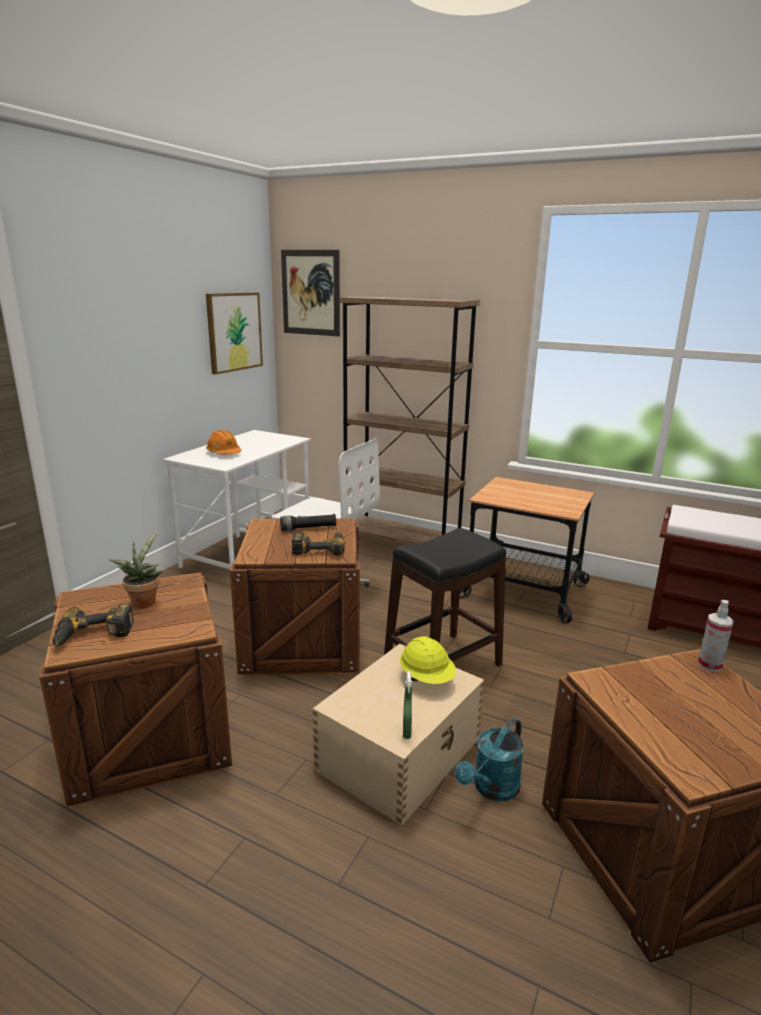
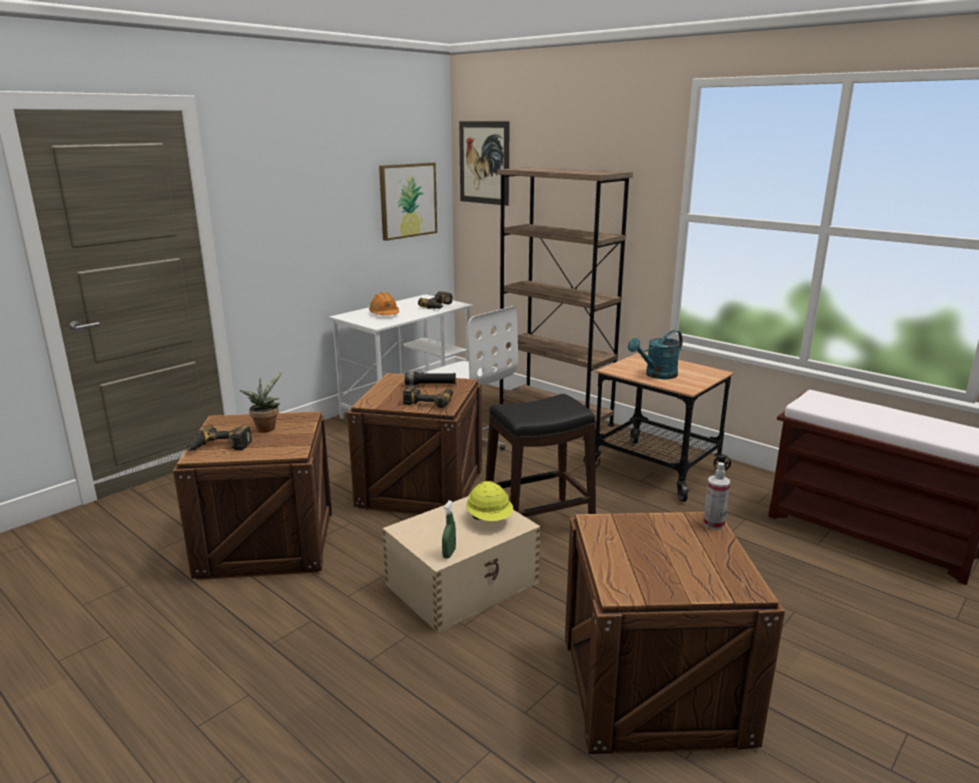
camera: 15 degrees right, 0 degrees up
turquoise watering can [455,718,524,801] -> turquoise watering can moved to [628,330,683,379]
none -> power drill [418,291,452,309]

